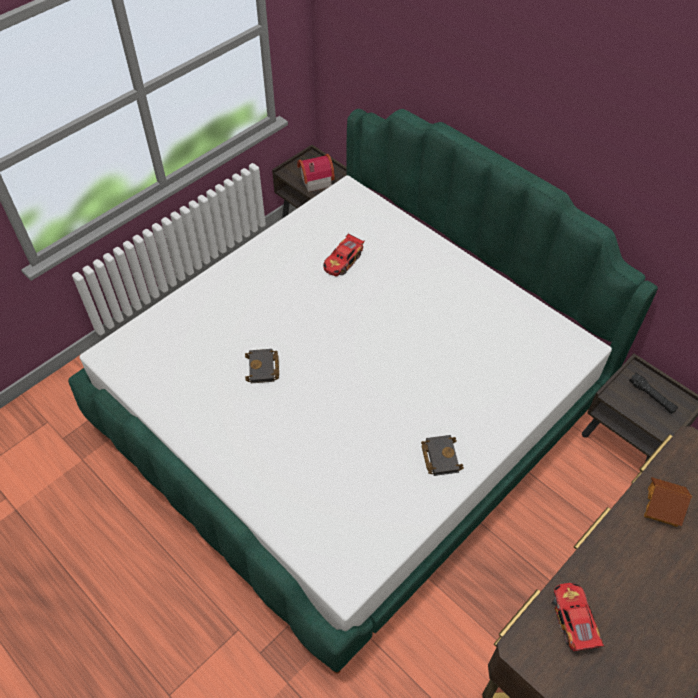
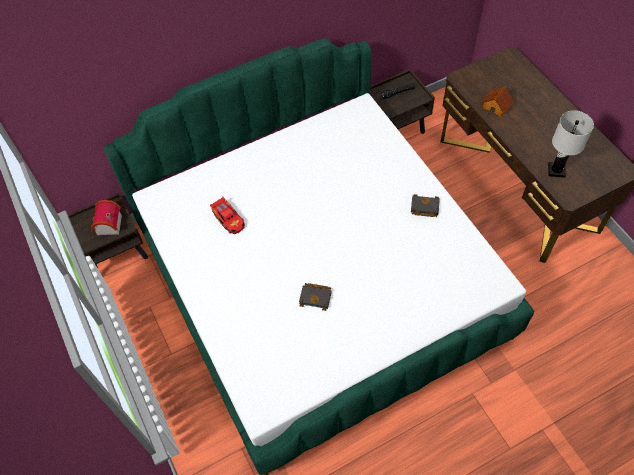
camera: 70 degrees left, 5 degrees up
toy car [552,583,604,651] -> white table lamp [548,110,594,178]

